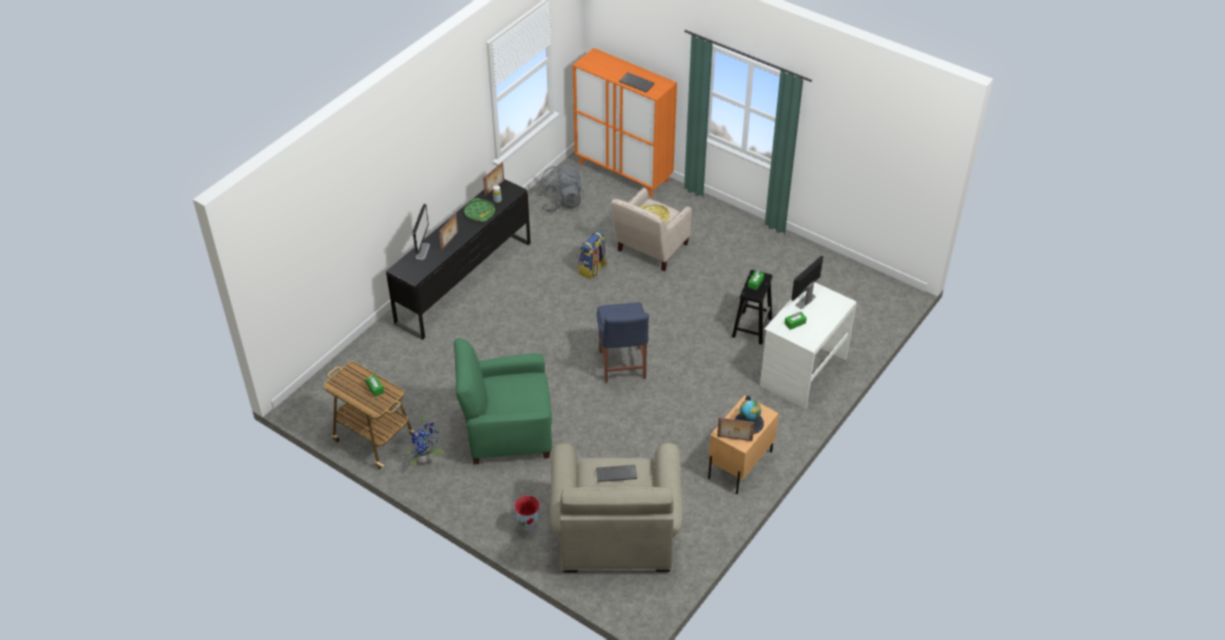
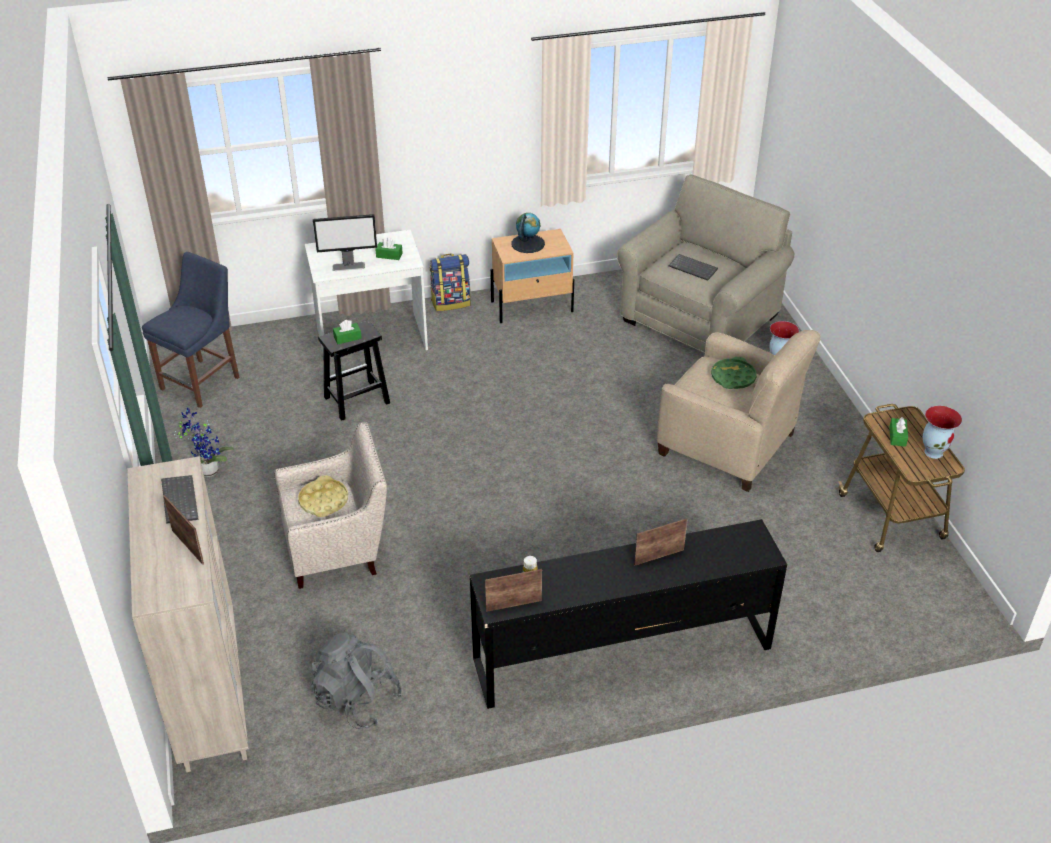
camera: 140 degrees left, 5 degrees down
potted plant [404,413,444,466] -> potted plant moved to [174,408,234,477]
monitor [413,204,430,260] -> none
green armchair [454,338,552,465] -> beige armchair [657,330,820,492]
green tray [464,198,495,222] -> green tray moved to [711,357,757,389]
orange cabinet [573,48,677,197] -> beige cabinet [127,456,249,772]
backpack [578,230,607,280] -> backpack moved to [430,254,471,311]
blue chair [597,302,649,383] -> blue chair moved to [142,252,239,408]
picture frame [717,418,755,441] -> picture frame moved to [163,495,204,565]
none -> vase [923,406,962,459]

